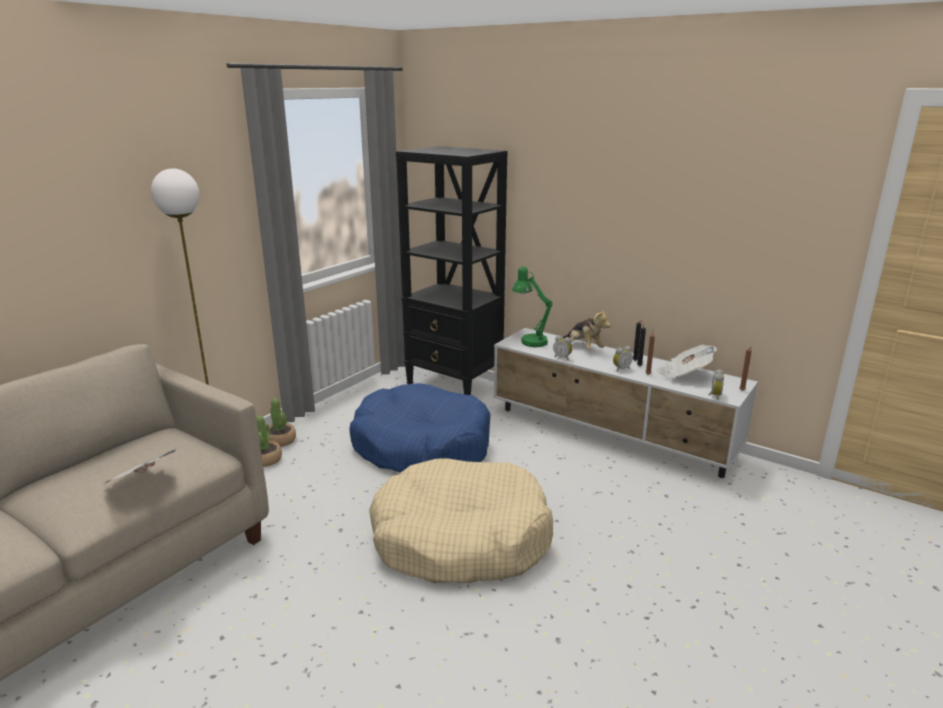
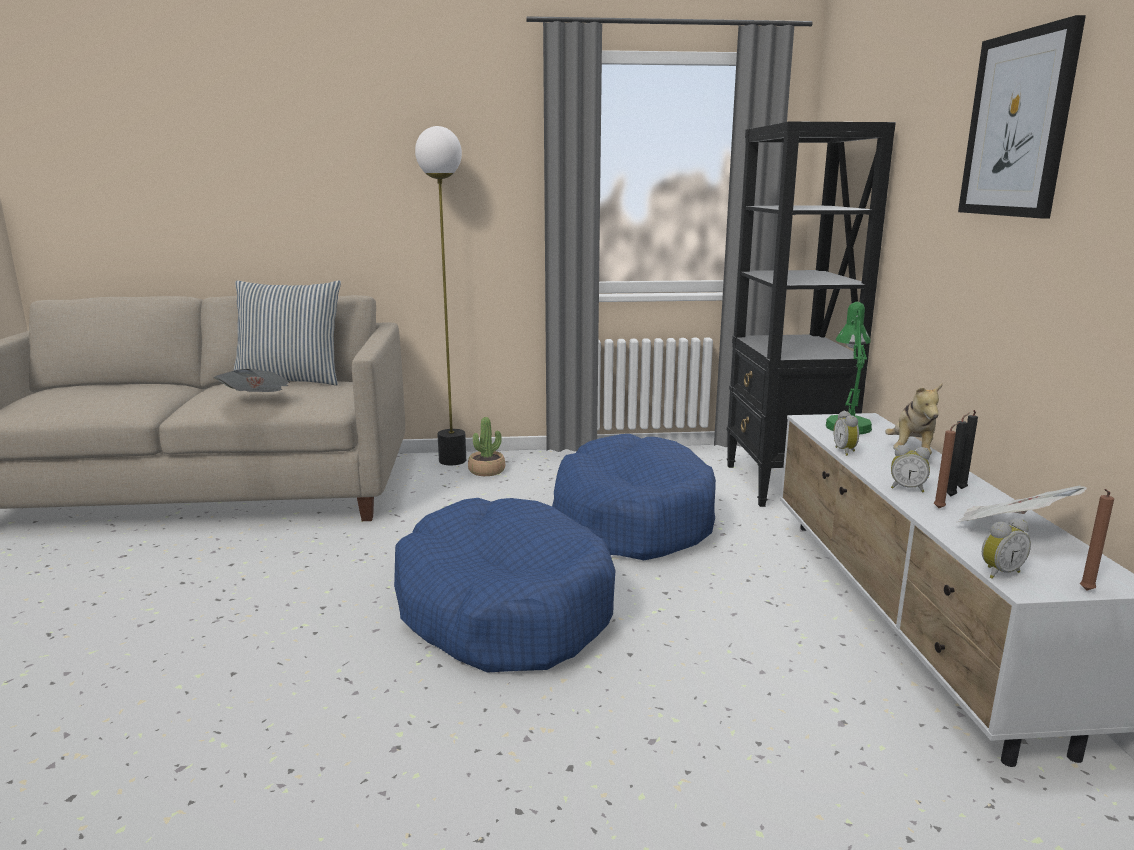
camera: 50 degrees right, 5 degrees down
potted plant [268,399,296,447] -> none
beige dog bed [369,458,553,583] -> blue dog bed [394,498,616,673]
none -> pillow [233,281,341,385]
none -> picture [958,15,1086,218]

